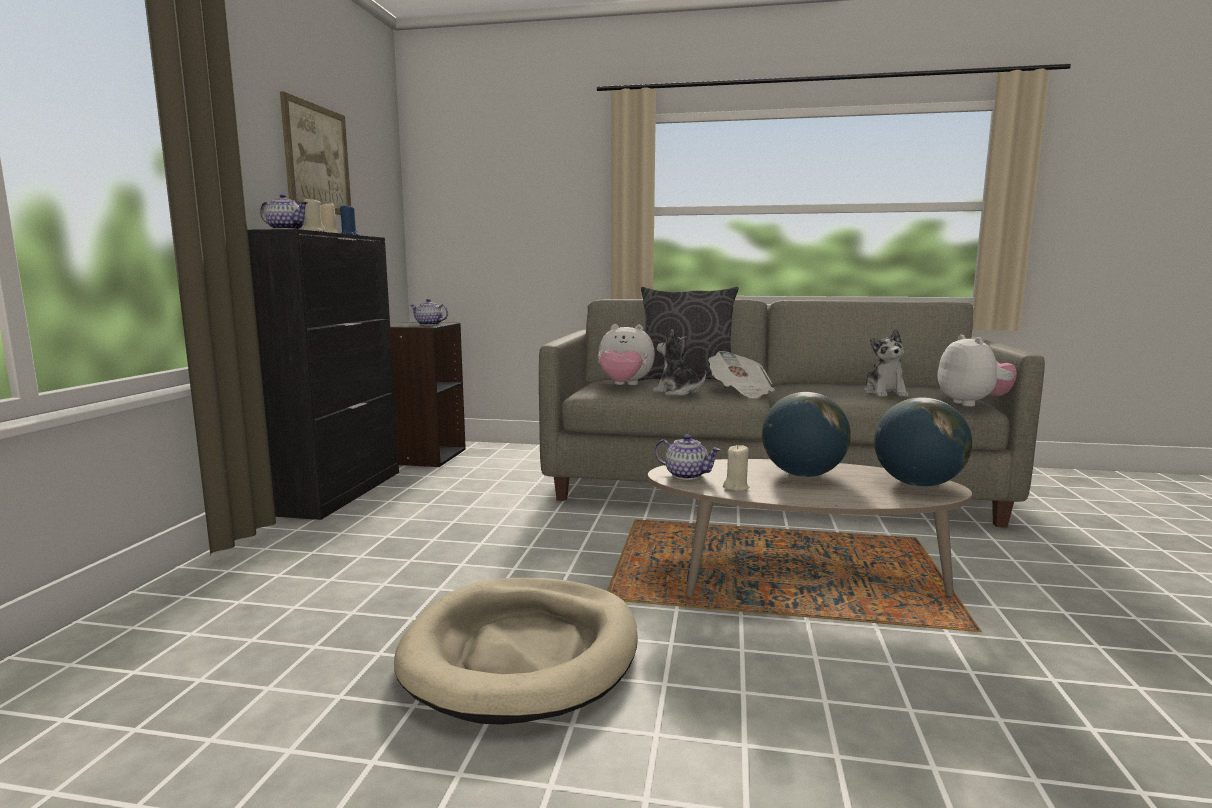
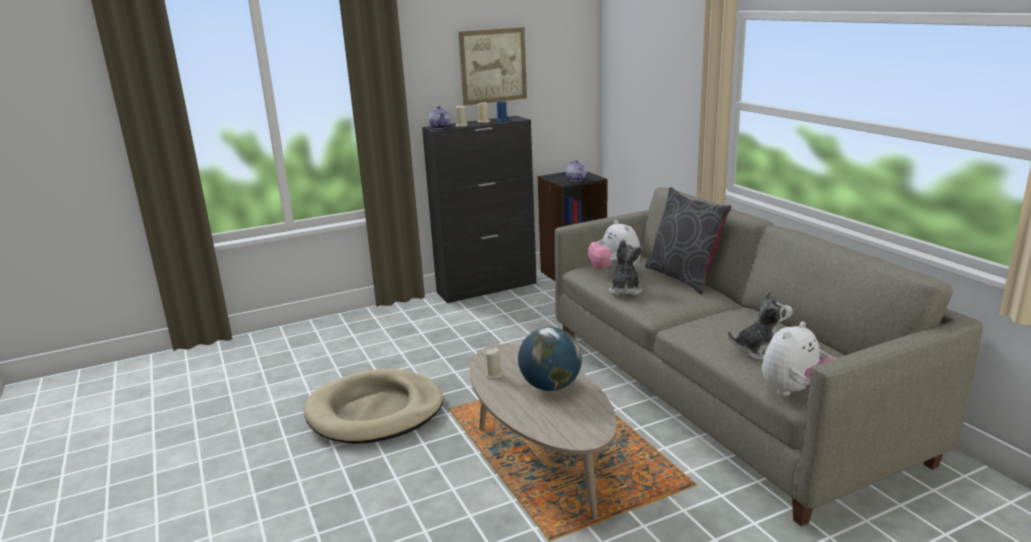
camera: 55 degrees right, 10 degrees up
teapot [655,434,721,480] -> none
newspaper [708,351,775,398] -> none
plush toy [863,329,908,397] -> plush toy turned 150 degrees counterclockwise [728,290,793,360]
globe [874,397,972,487] -> none

